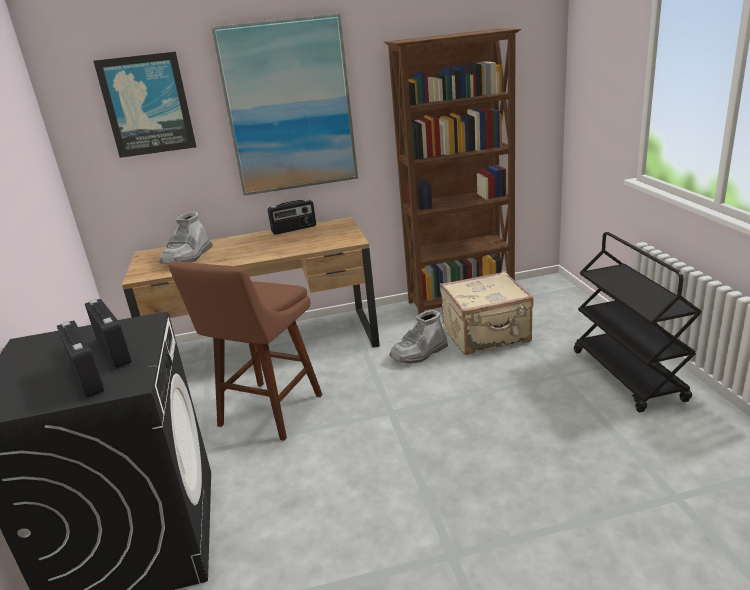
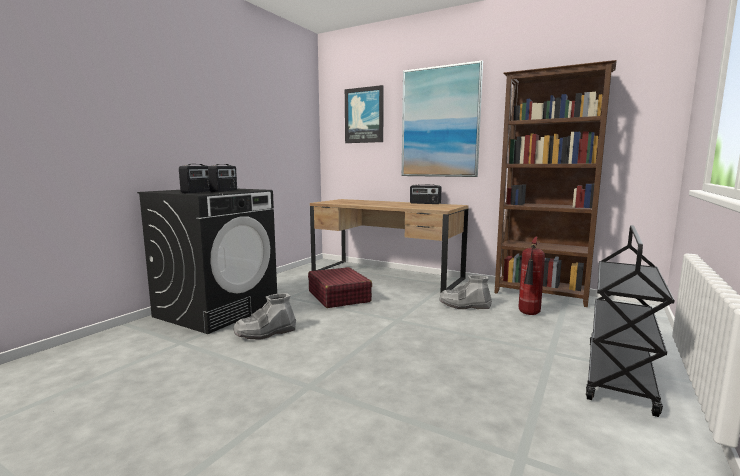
camera: 40 degrees right, 15 degrees down
grey boot [160,212,213,264] -> grey boot moved to [234,293,296,340]
brown stool [169,261,322,441] -> red suitcase [308,267,372,308]
beige suitcase [440,271,533,355] -> fire extinguisher [519,237,545,315]

